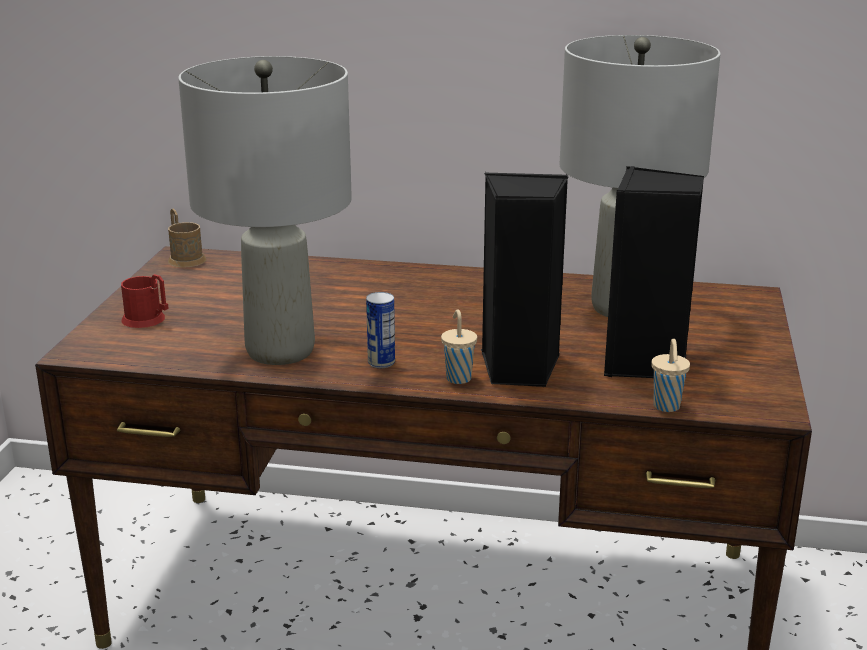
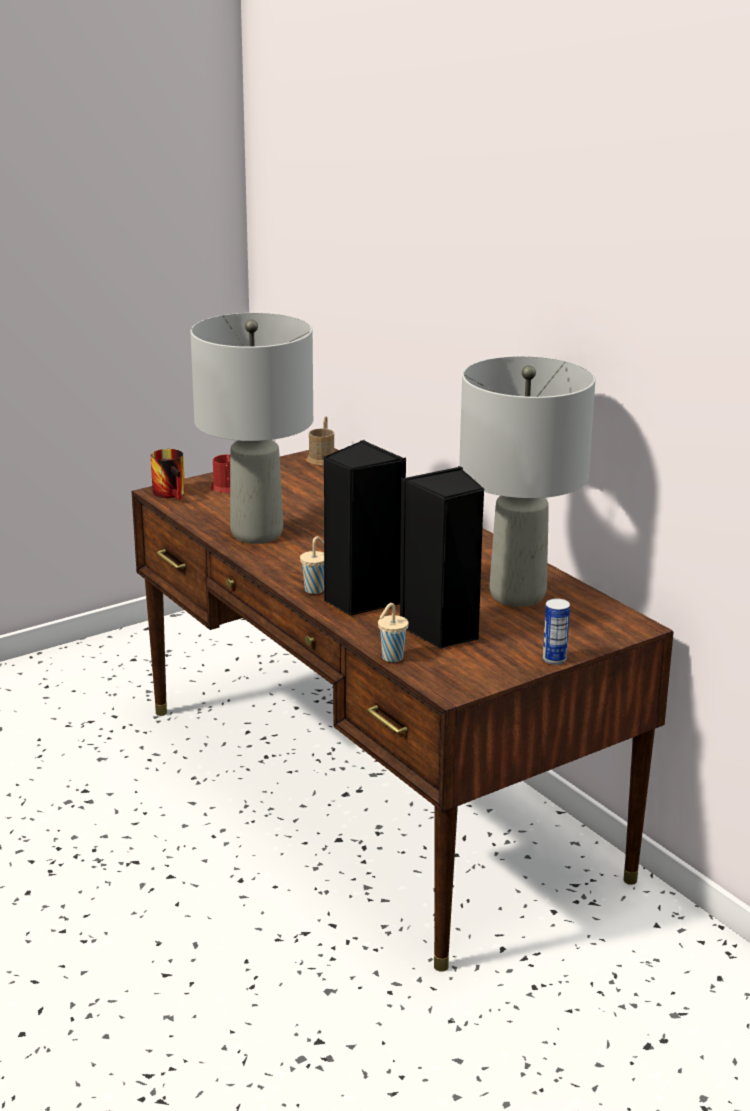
camera: 45 degrees right, 0 degrees up
can [366,292,395,368] -> can moved to [543,598,570,665]
none -> mug [151,449,185,500]

